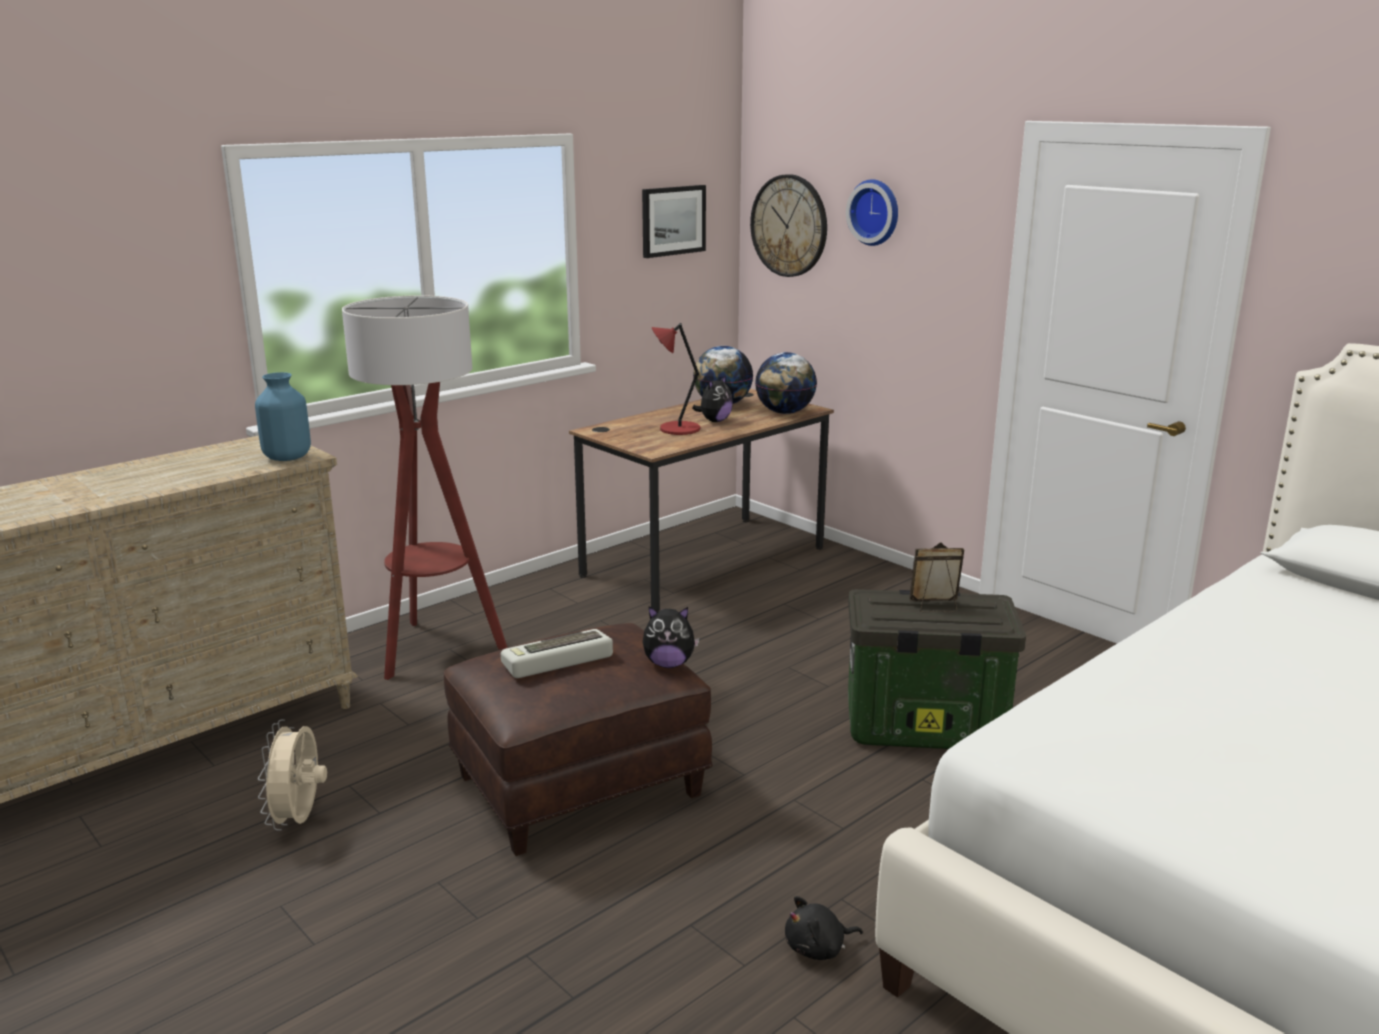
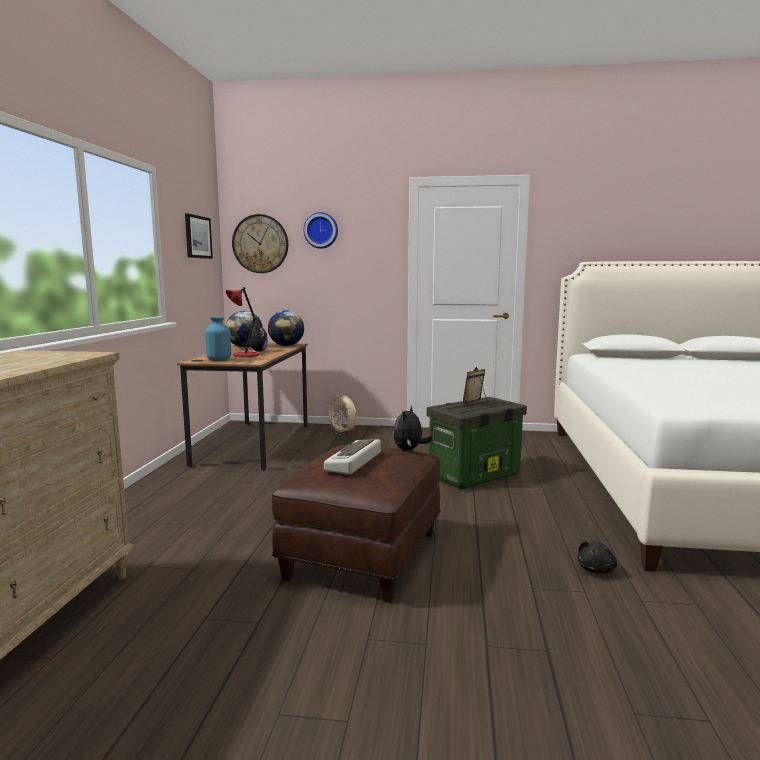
camera: 40 degrees left, 10 degrees down
blue vase [255,372,311,461] -> blue vase moved to [205,317,231,361]
beige fan [258,719,327,831] -> beige fan moved to [326,395,356,435]
floor lamp [342,295,507,680] -> none
plush toy [643,606,700,668] -> plush toy turned 150 degrees clockwise [393,406,432,451]

